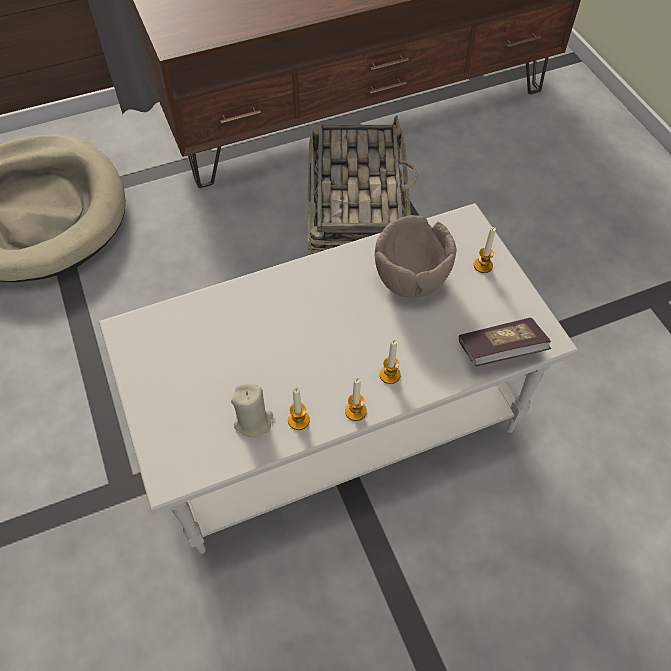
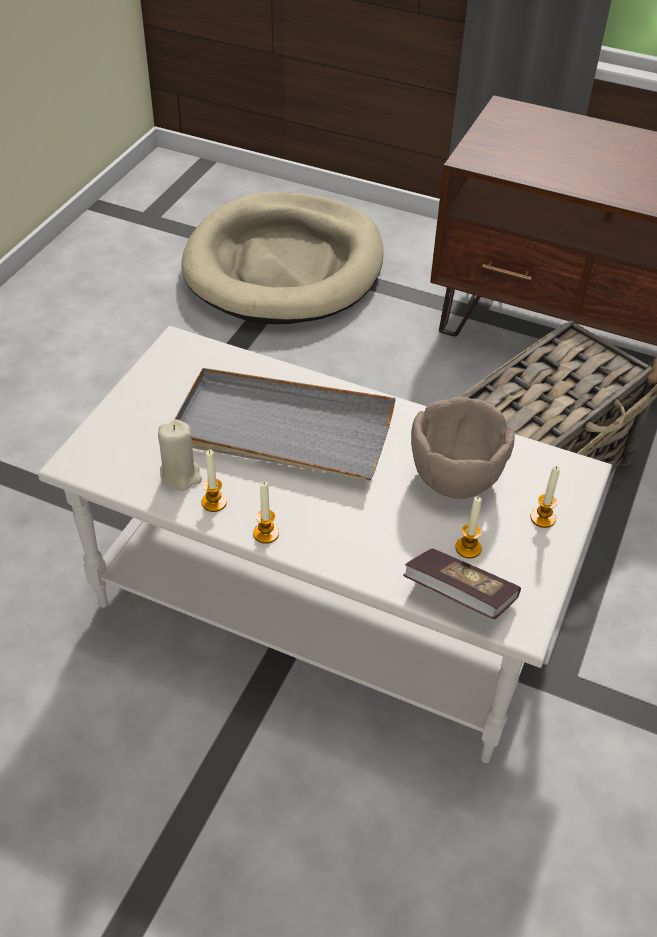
camera: 45 degrees right, 10 degrees down
candle [379,340,401,384] -> candle moved to [455,497,482,558]
none -> grey tray [174,368,396,481]

